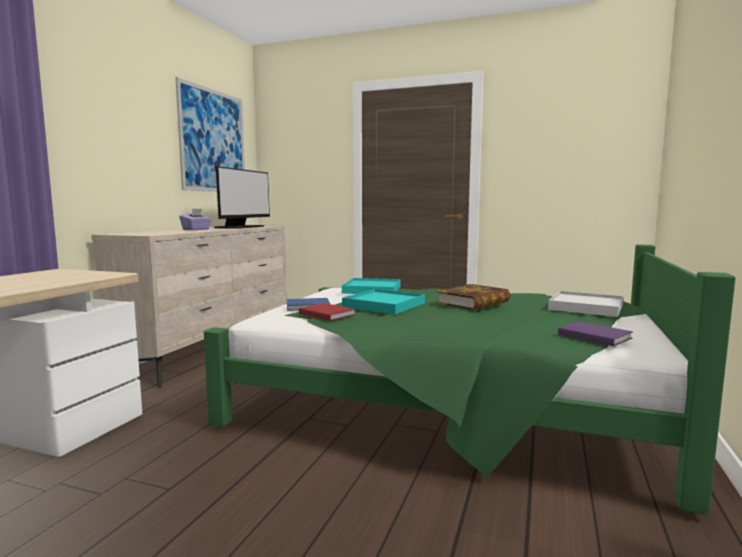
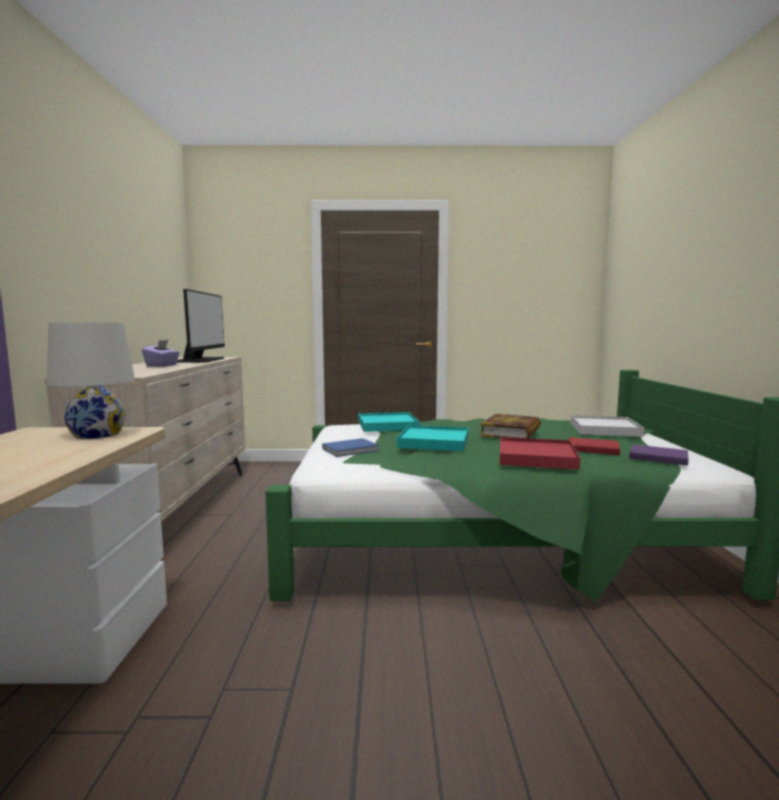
camera: 20 degrees left, 0 degrees up
picture [176,77,245,192] -> none
red book [299,303,356,321] -> red book moved to [569,437,620,455]
none -> white table lamp [47,323,135,439]
none -> red tray [500,437,580,470]

